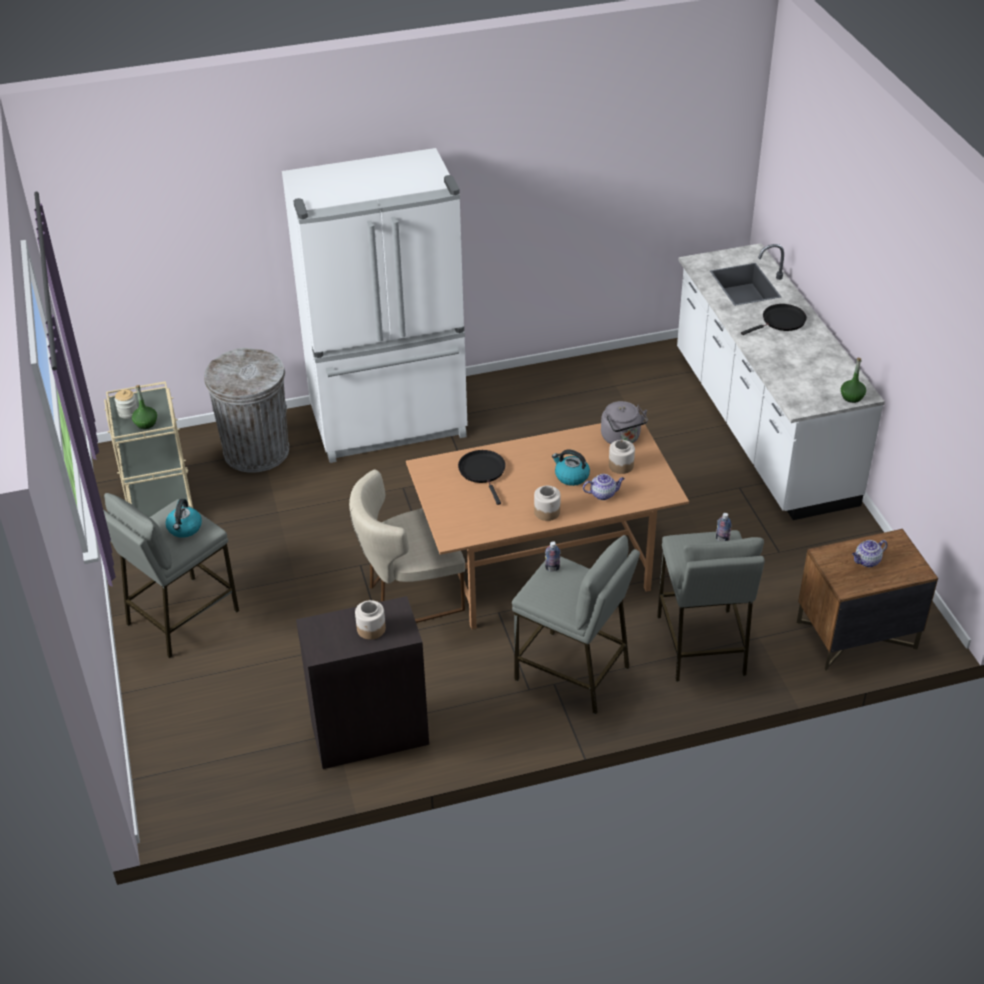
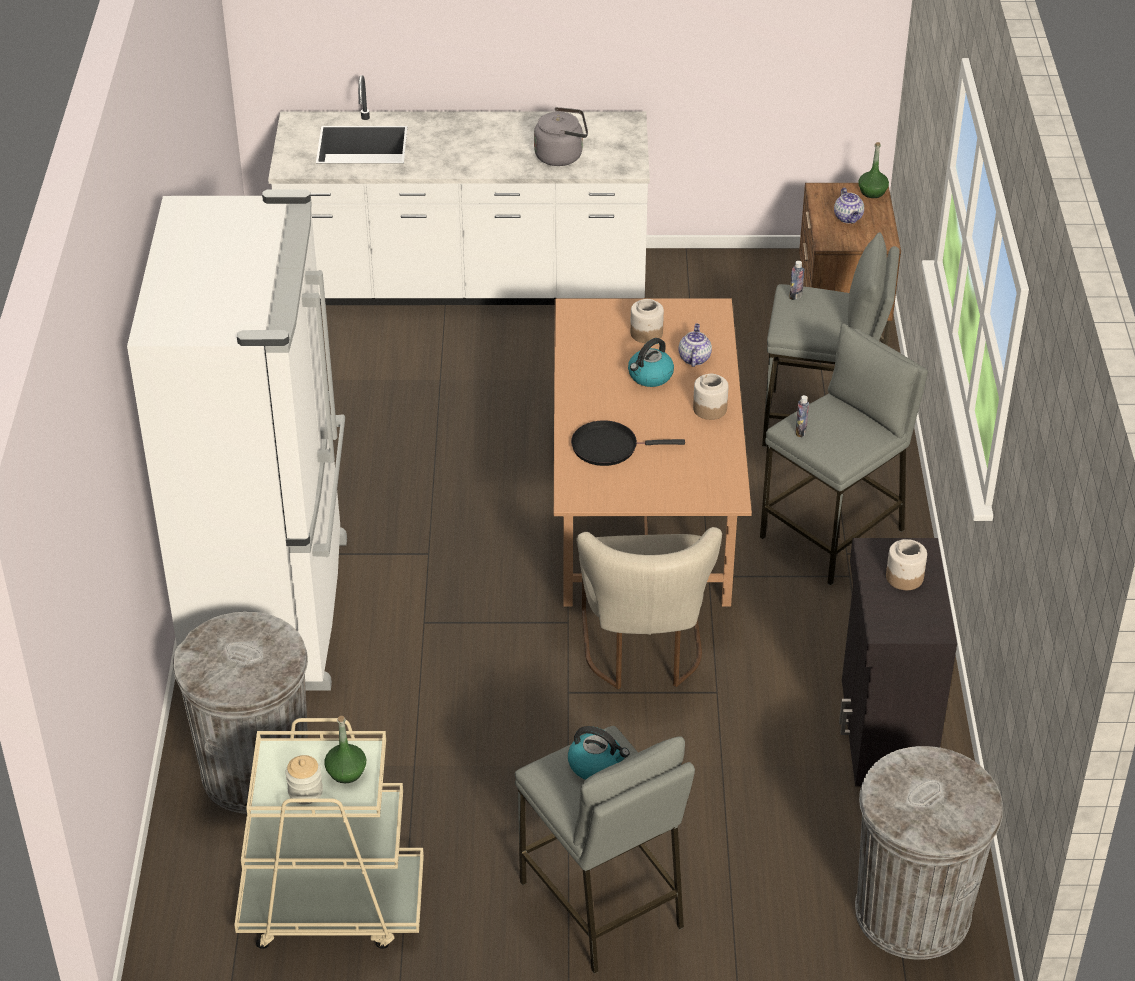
camera: 75 degrees left, 0 degrees up
grey kettle [601,401,648,444] -> grey kettle moved to [534,107,588,166]
black frying pan [741,304,807,335] -> none
green bottle [841,358,866,403] -> green bottle moved to [858,142,889,198]
none -> grey trash can [855,746,1003,960]

